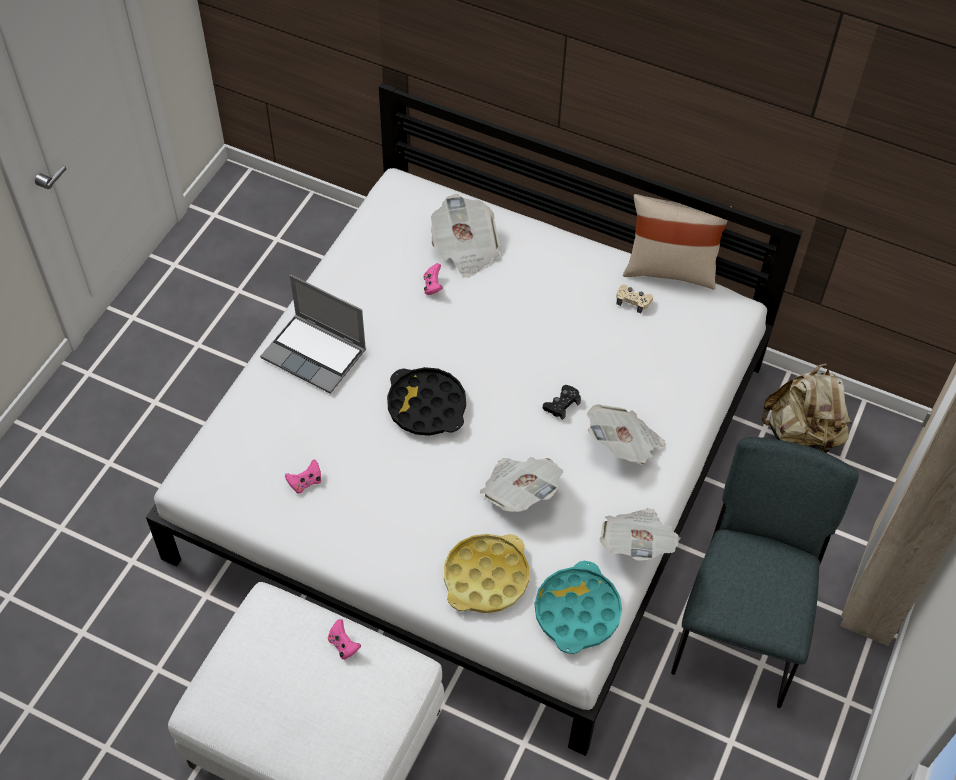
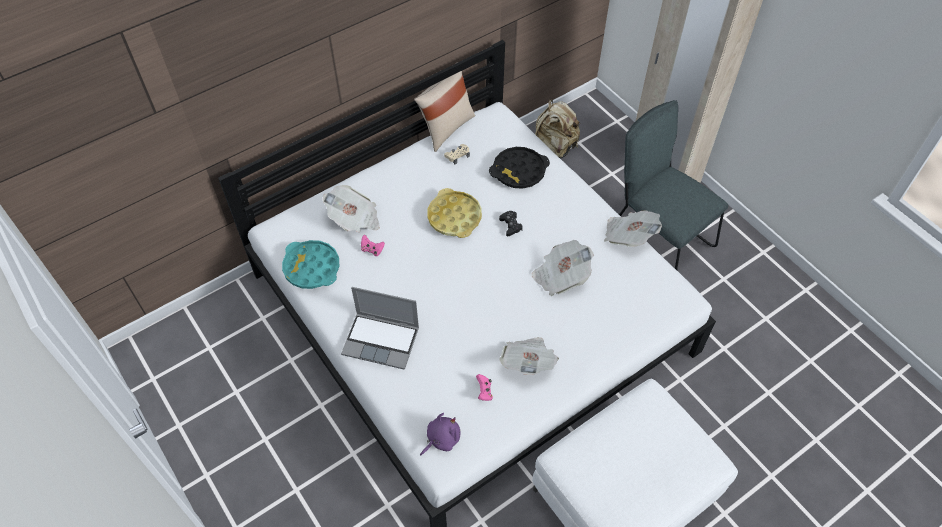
camera: 60 degrees left, 0 degrees up
laptop [260,275,366,394] -> laptop turned 45 degrees clockwise [341,287,419,370]
pink game controller [328,619,361,660] -> none
black tray [387,367,466,436] -> black tray moved to [489,147,550,189]
yellow tray [444,534,529,613] -> yellow tray moved to [427,188,482,238]
turquoise tray [535,561,622,654] -> turquoise tray moved to [282,240,339,289]
newspaper [587,404,665,464] -> newspaper moved to [499,337,559,375]
none -> purple plush toy [420,413,460,456]

